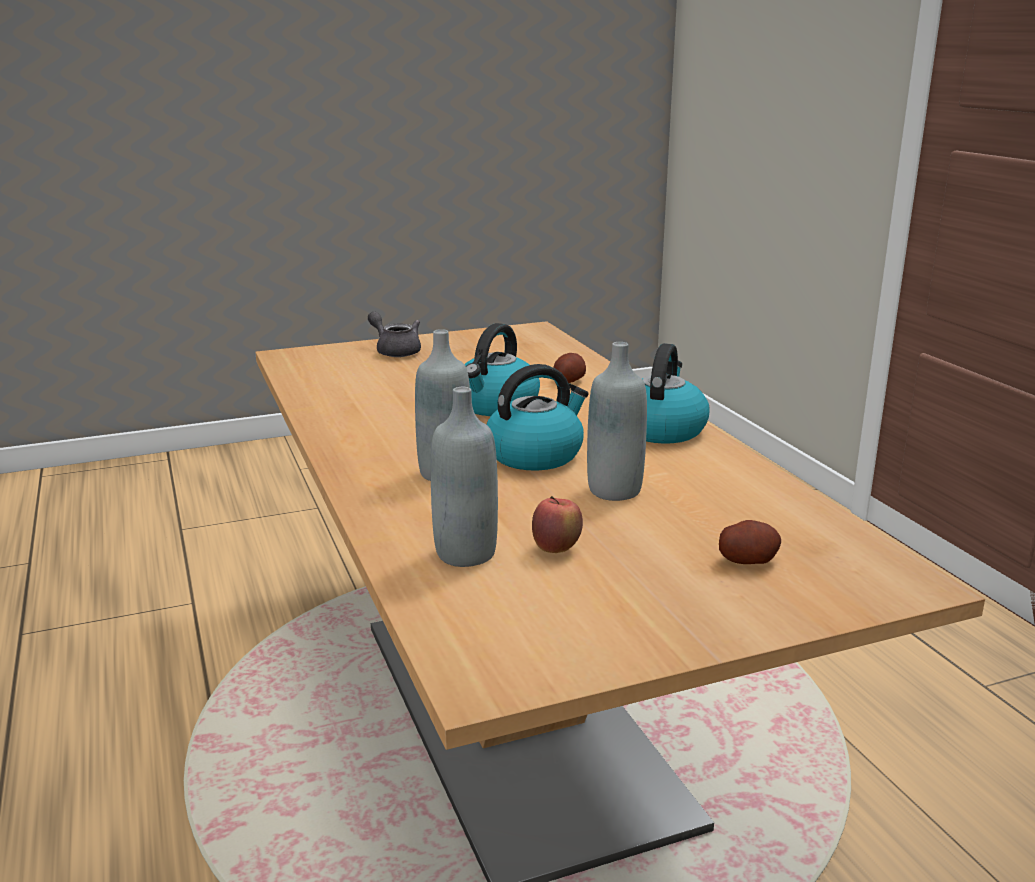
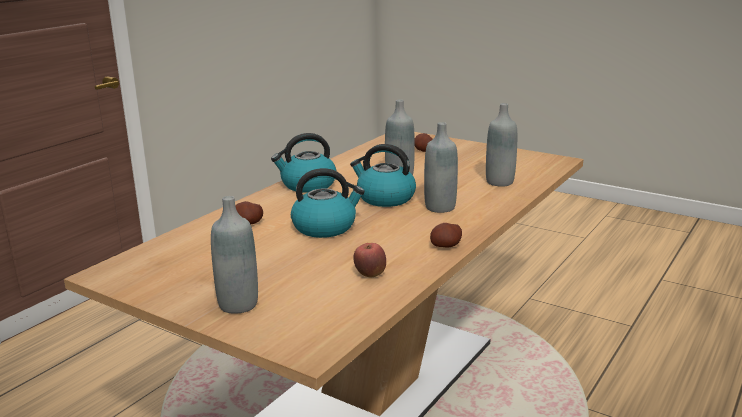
camera: 125 degrees left, 0 degrees up
grey teapot [368,311,421,357] -> grey bottle [211,196,258,313]
apple [532,496,583,553] -> apple moved to [353,243,386,277]
none -> potato [430,223,462,248]

